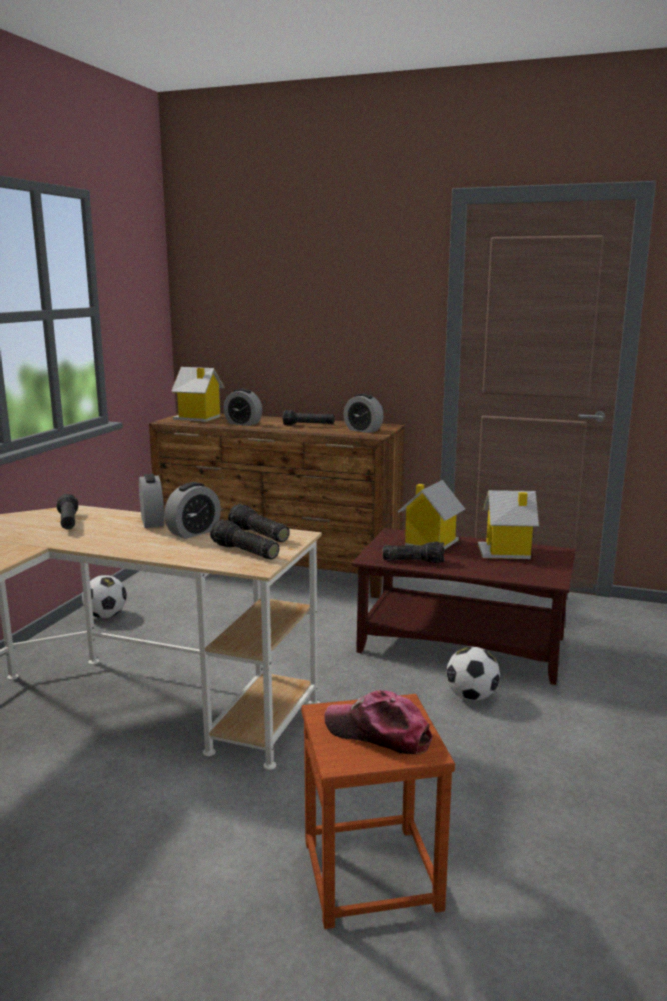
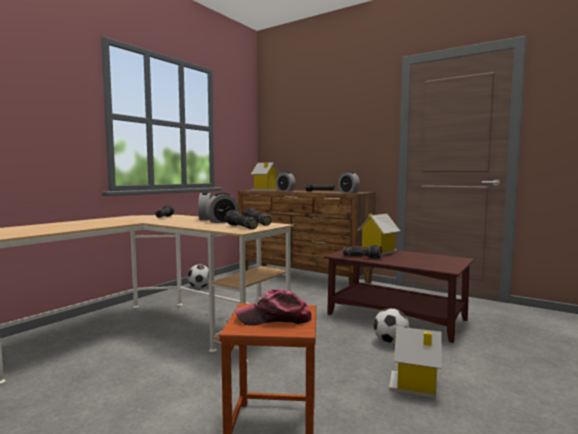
camera: 15 degrees right, 10 degrees down
cap [324,690,432,755] -> cap turned 45 degrees counterclockwise [235,289,312,326]
toy house [478,490,539,559] -> toy house moved to [389,326,442,398]

